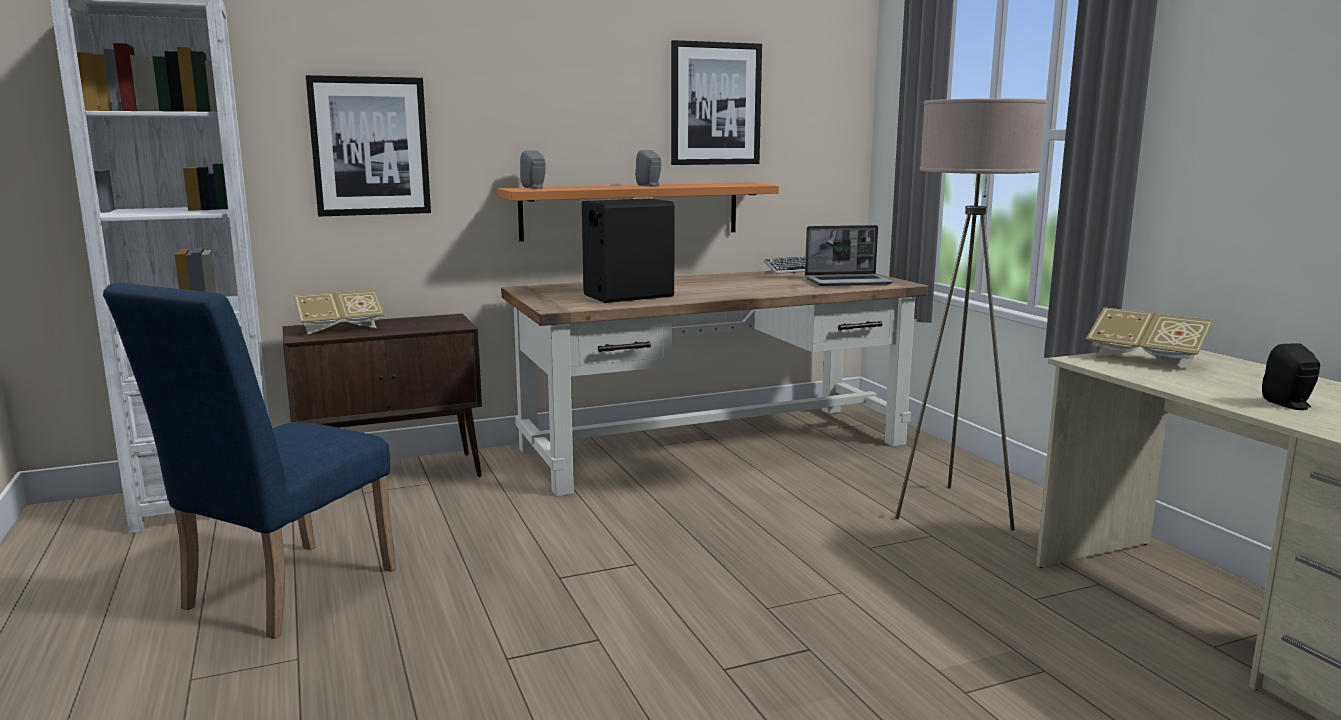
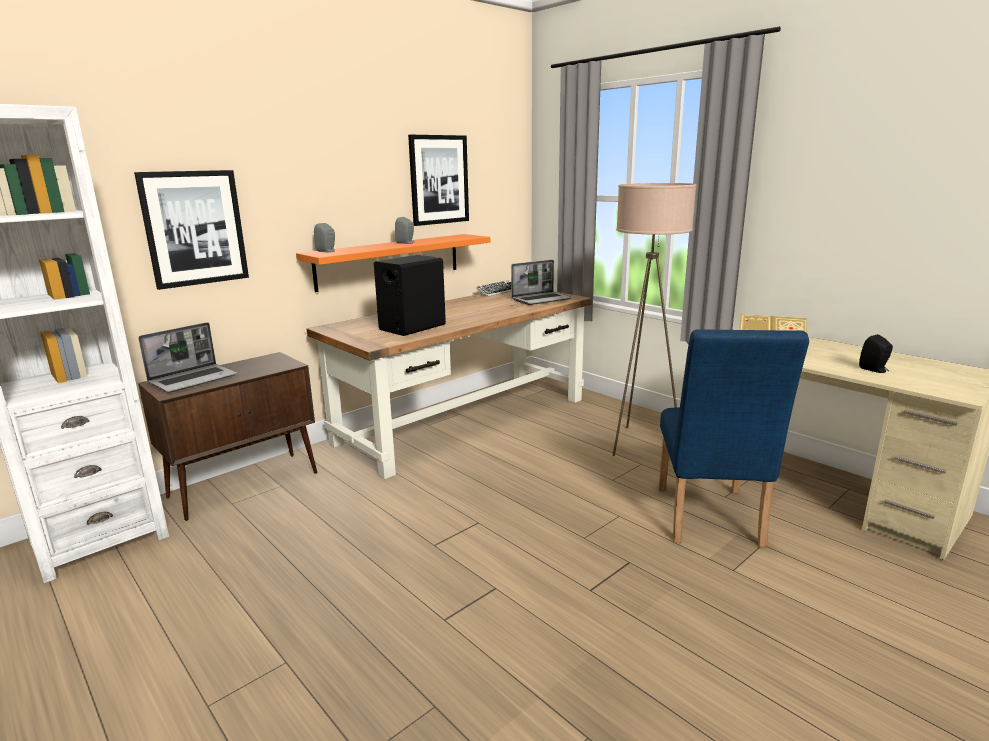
camera: 20 degrees left, 5 degrees up
blue chair [103,283,396,639] -> blue chair moved to [659,329,809,547]
book [293,290,384,334] -> laptop [138,322,237,393]

